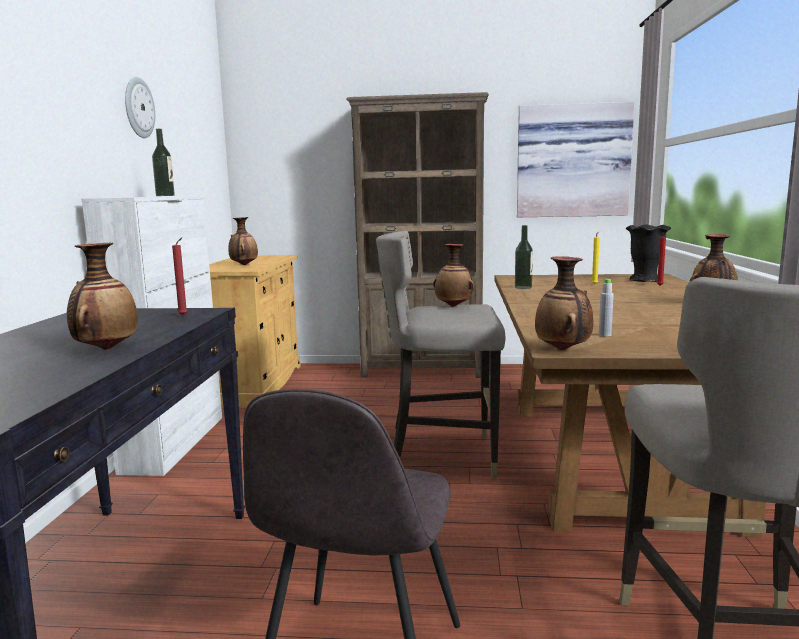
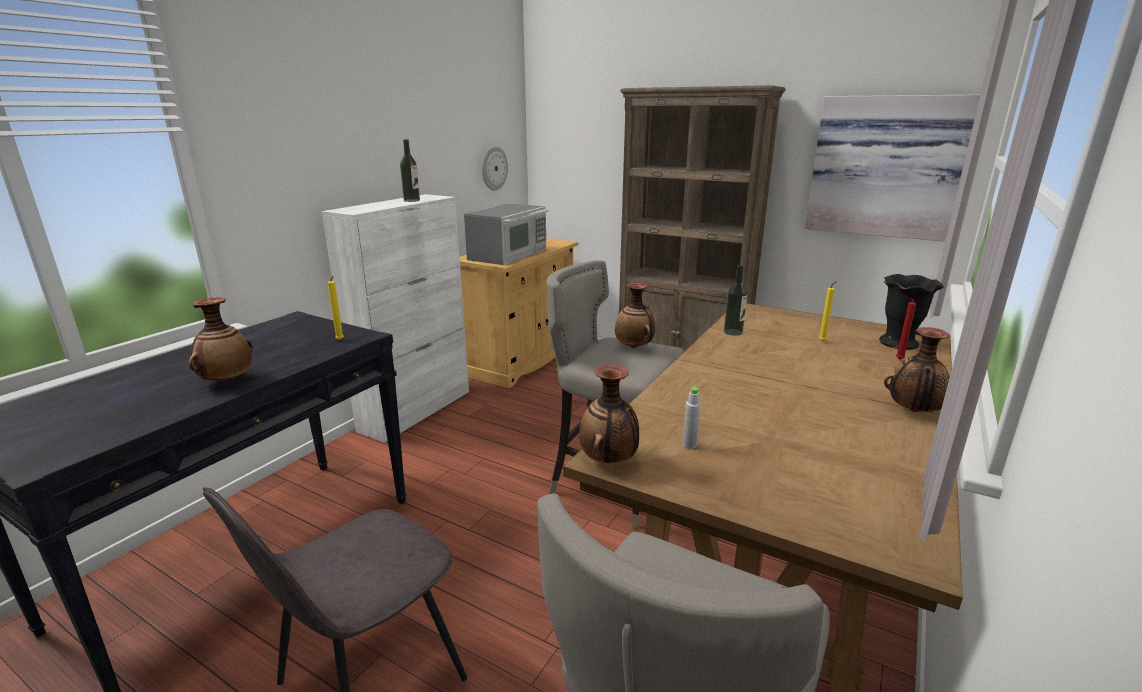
camera: 25 degrees right, 10 degrees up
wall clock [125,77,155,138] -> wall clock moved to [482,146,508,190]
red candle [172,237,188,315] -> yellow candle [327,276,344,340]
vase [228,217,258,265] -> microwave [464,203,549,265]

